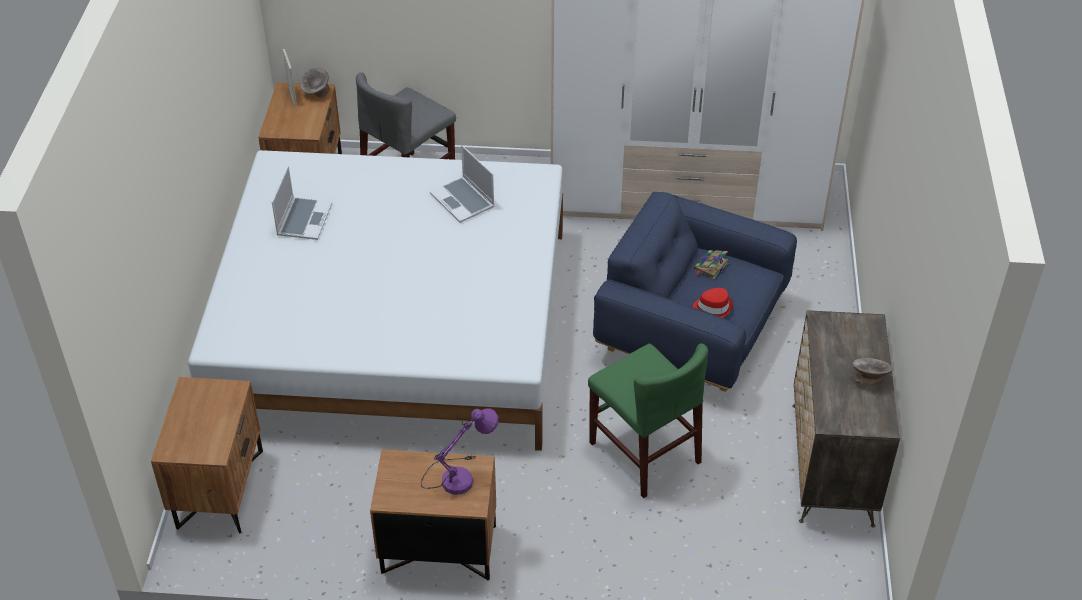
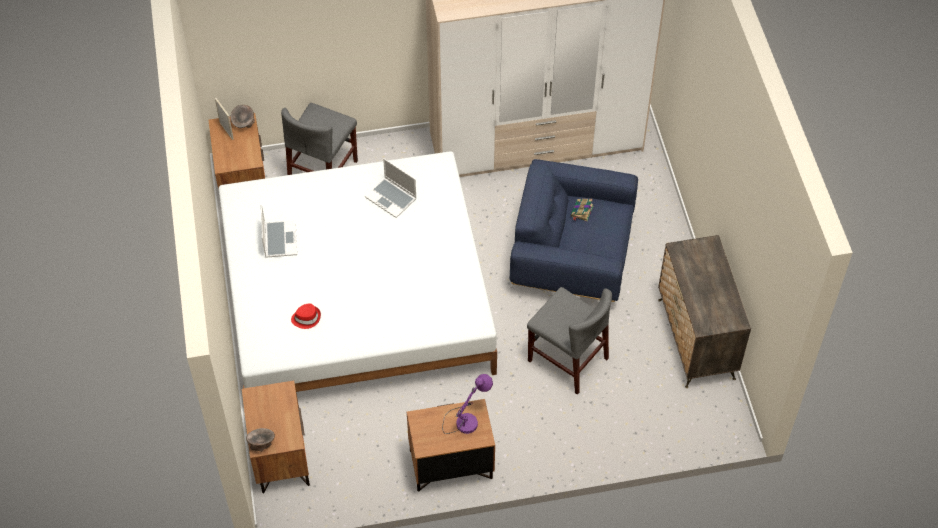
camera: 15 degrees left, 10 degrees up
green chair [588,343,708,498] -> grey chair [527,287,612,394]
red hat [693,288,733,318] -> red hat moved to [291,303,321,329]
grey bowl [852,358,893,386] -> grey bowl moved to [246,428,275,452]

